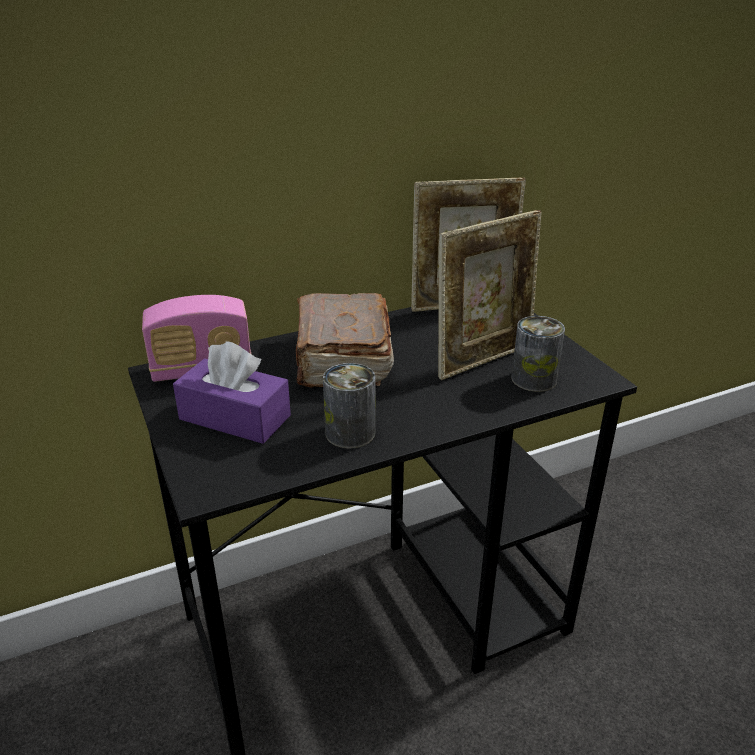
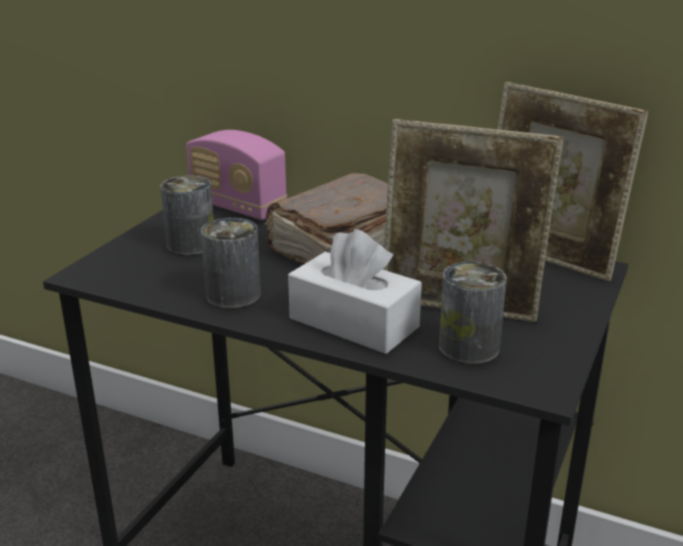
camera: 50 degrees right, 5 degrees down
purple tissue box [173,341,291,444] -> can [160,175,214,255]
none -> white tissue box [288,229,422,354]

